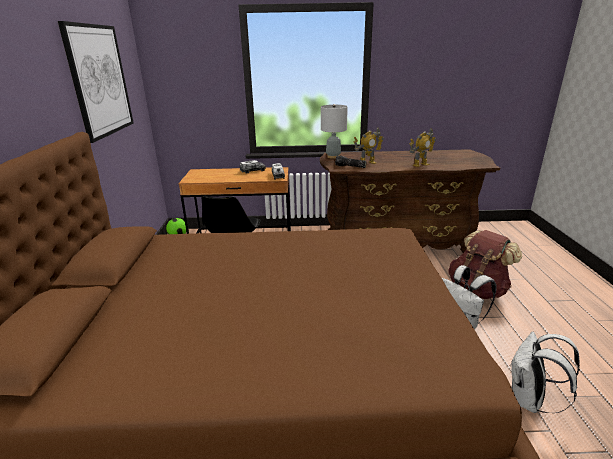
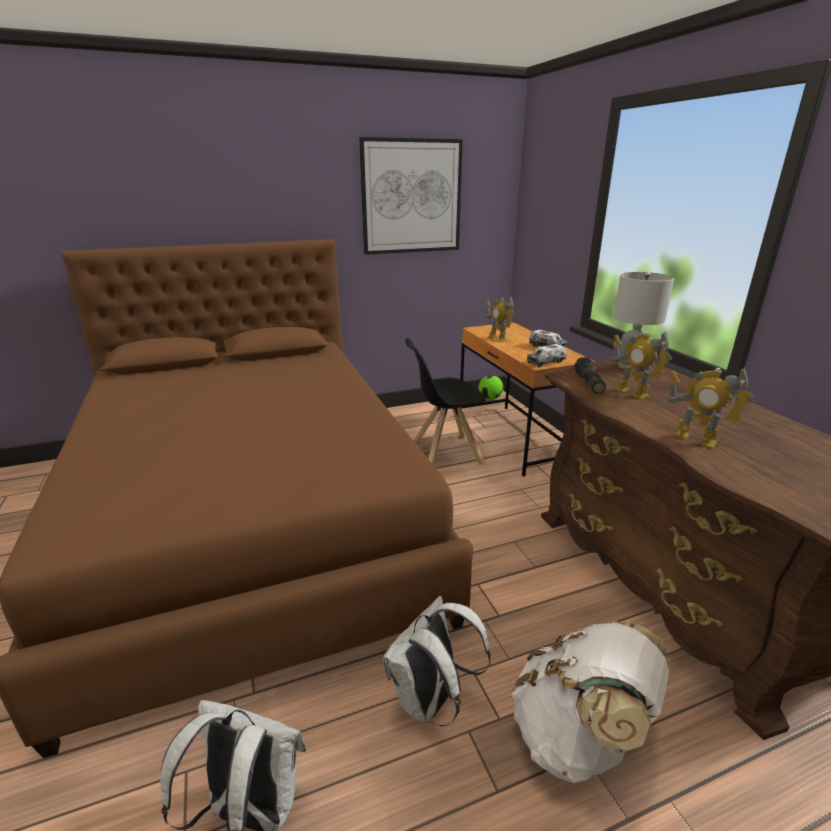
camera: 70 degrees right, 0 degrees up
brown backpack [448,230,522,299] -> white backpack [512,621,669,783]
none -> toy robot [486,297,514,342]

